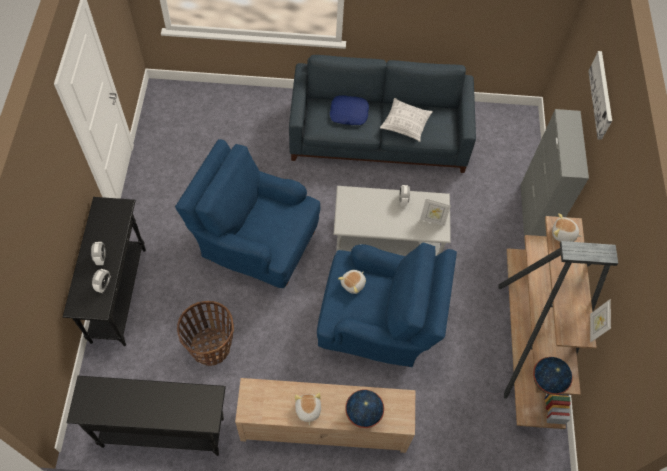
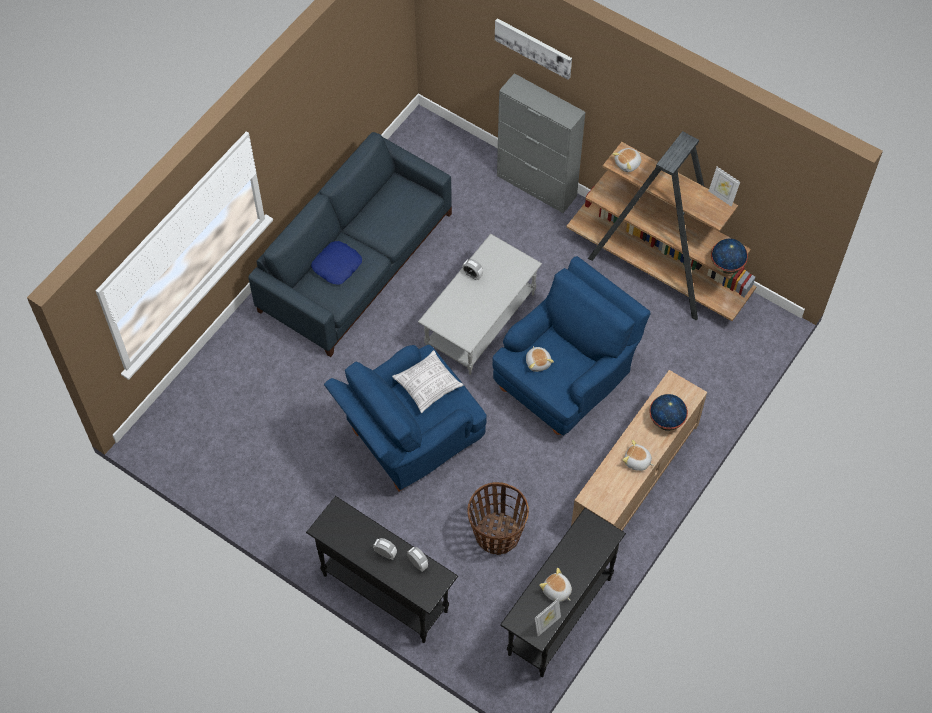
camera: 55 degrees left, 0 degrees up
pillow [380,98,433,142] -> pillow moved to [392,350,464,413]
picture frame [420,198,451,226] -> picture frame moved to [535,598,561,637]
none -> plush toy [539,568,572,602]

